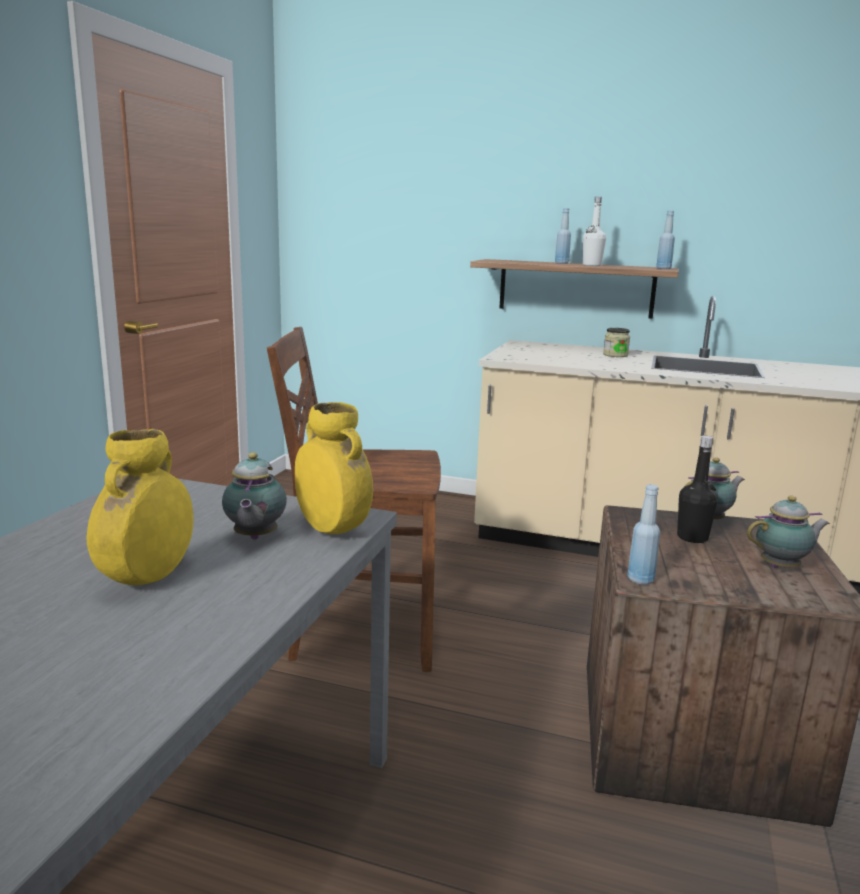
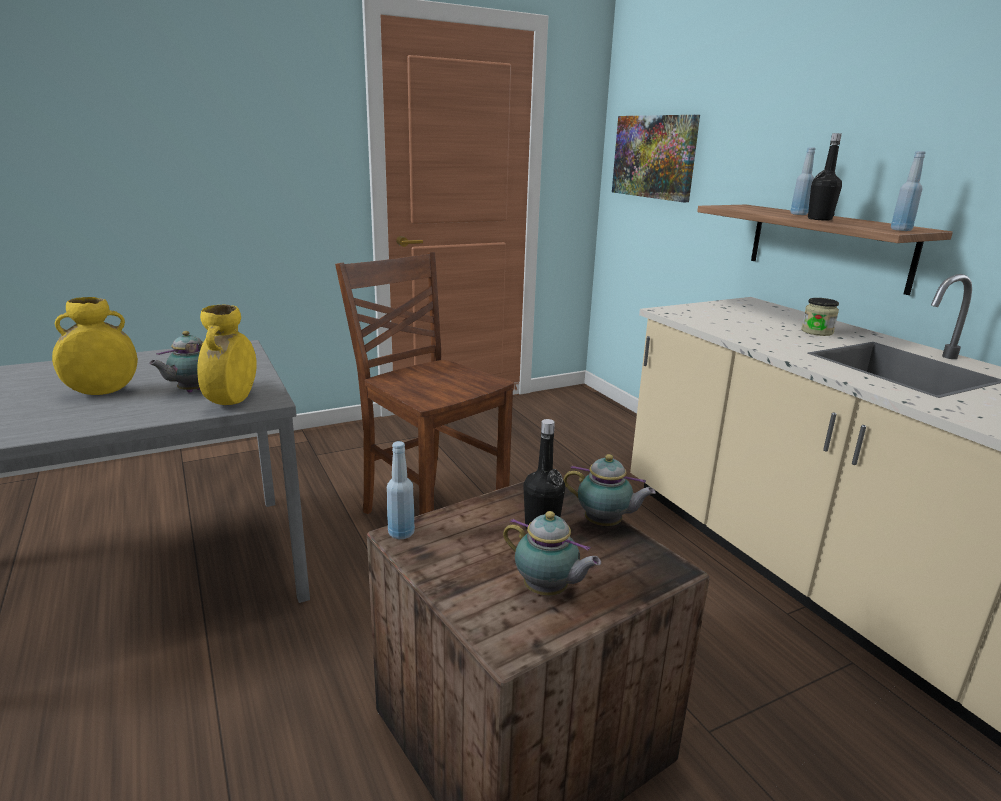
camera: 45 degrees right, 5 degrees up
white bottle [583,197,606,266] -> black bottle [808,133,842,221]
none -> picture [612,115,700,202]

